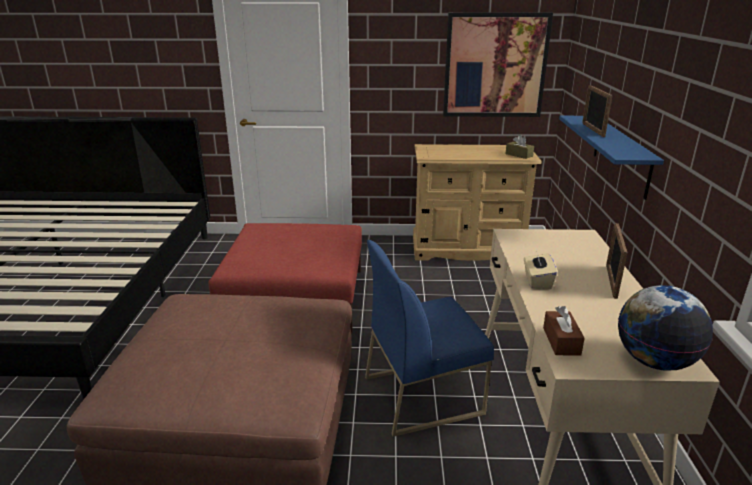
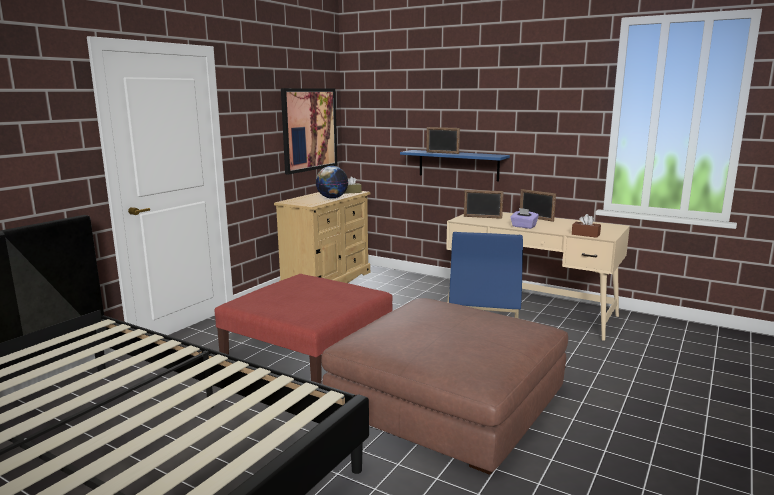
camera: 60 degrees left, 10 degrees down
beige tissue box [524,249,558,289] -> purple tissue box [510,208,539,229]
globe [618,285,713,371] -> globe moved to [316,166,348,199]
none -> picture frame [464,190,504,219]

